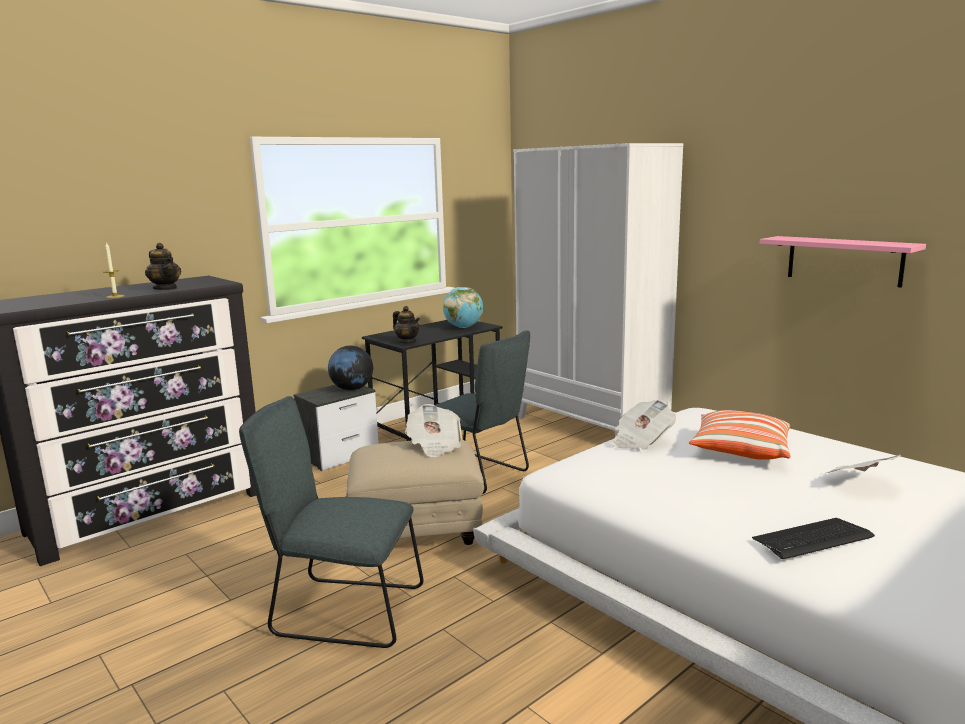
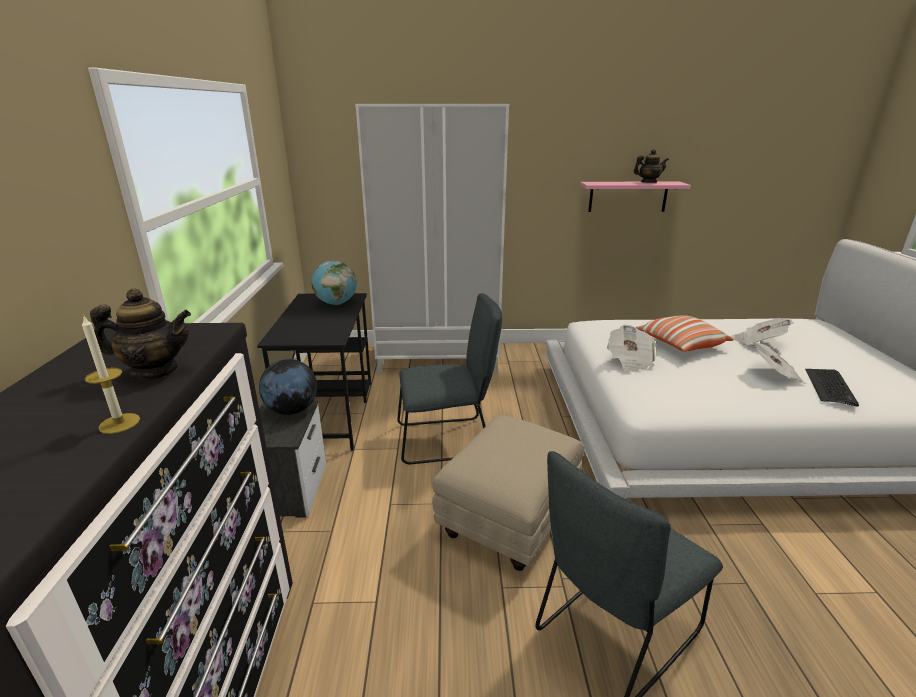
camera: 50 degrees left, 10 degrees up
teapot [393,306,420,344] -> teapot moved to [633,149,669,183]
newspaper [405,404,462,457] -> newspaper moved to [751,342,806,384]

